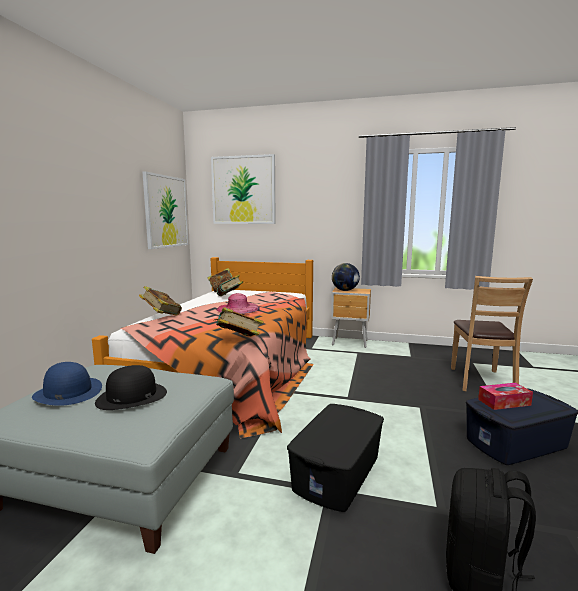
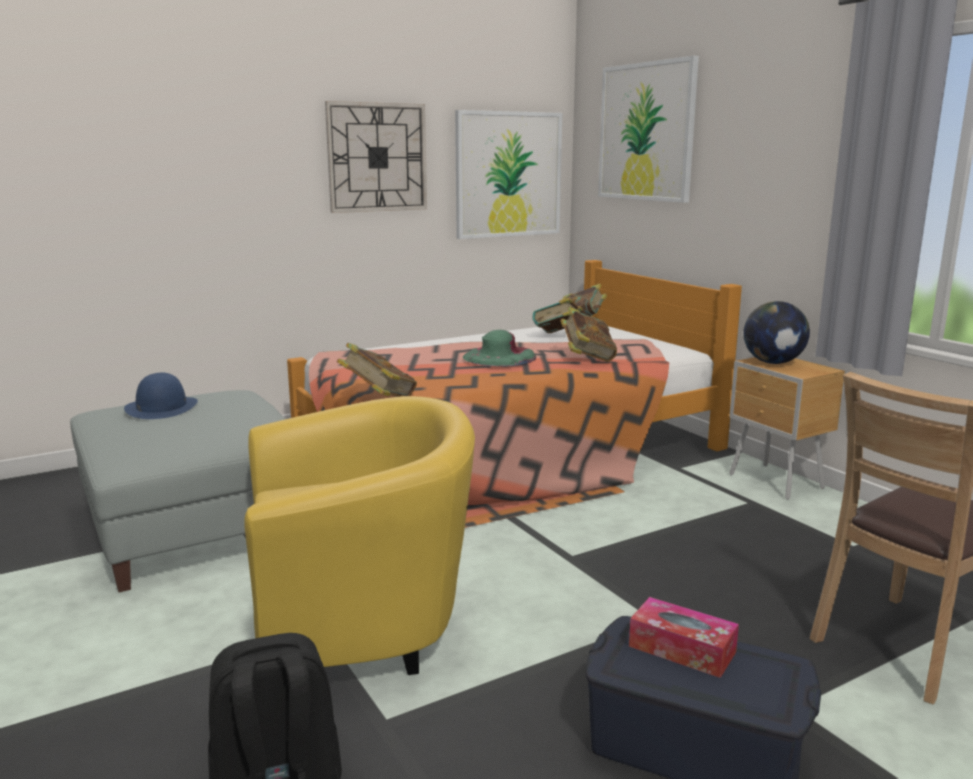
camera: 45 degrees right, 5 degrees up
black hat [95,365,167,410] -> none
book [139,286,182,316] -> book moved to [560,307,617,362]
pink hat [217,293,260,314] -> green hat [463,330,536,366]
black storage box [287,404,384,512] -> yellow armchair [244,396,475,675]
none -> wall clock [325,101,427,213]

